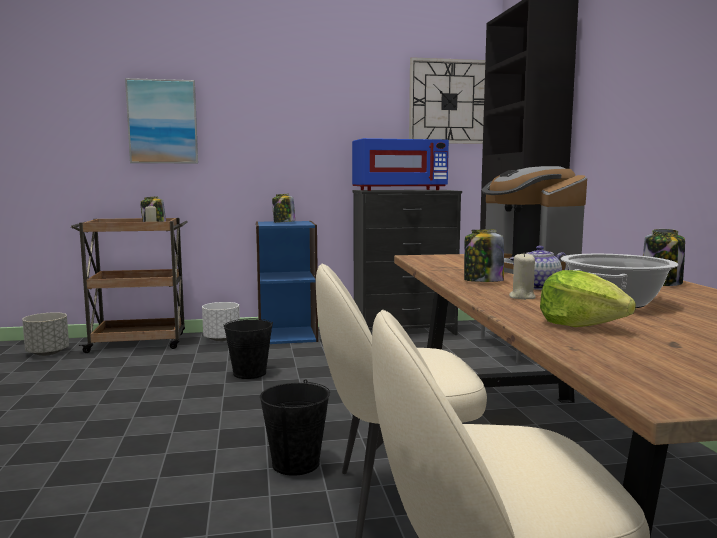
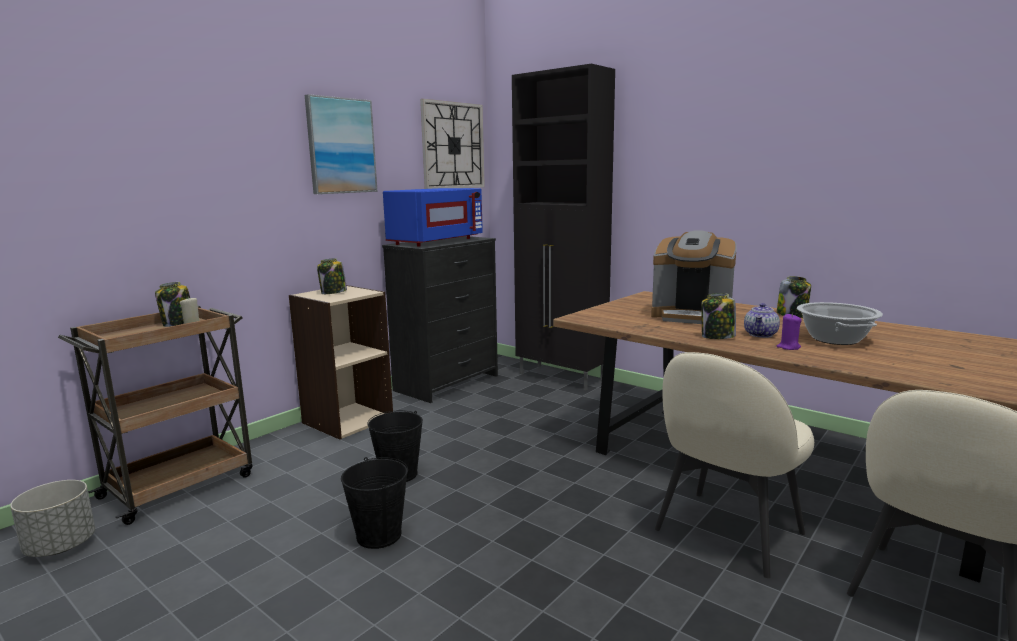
camera: 40 degrees left, 5 degrees up
picture [125,78,198,163] -> picture moved to [305,94,378,194]
white planter [202,302,240,341] -> none
blue bookcase [256,221,318,344] -> beige bookcase [289,285,393,440]
black bucket [260,379,330,476] -> black bucket moved to [341,457,408,549]
beige candle [509,252,536,300] -> purple candle [777,314,802,350]
lettuce [540,270,636,327] -> none

